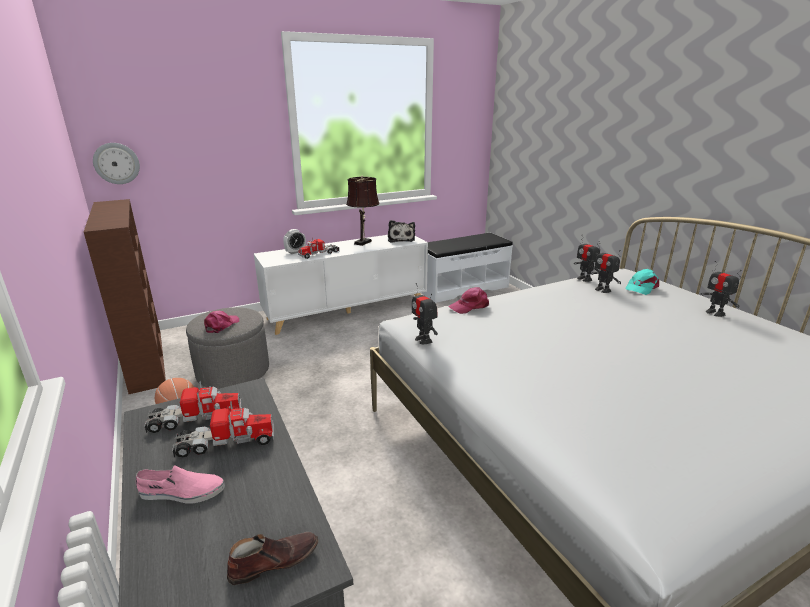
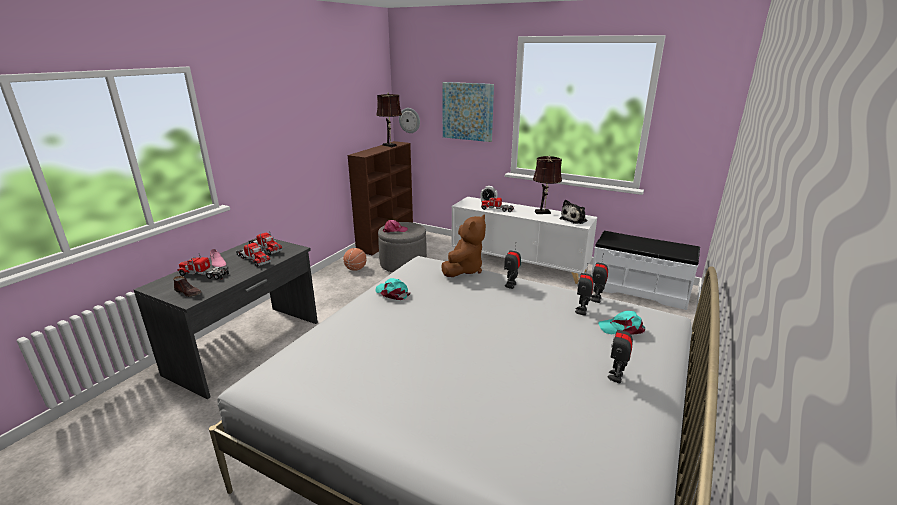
camera: 55 degrees right, 0 degrees up
toy robot [412,283,438,344] -> toy robot moved to [504,247,521,289]
pink cap [448,287,489,314] -> brown plush toy [441,215,486,277]
none -> toy truck [177,253,229,280]
none -> turquoise cap [375,278,410,300]
none -> brown table lamp [376,93,402,147]
none -> picture [442,82,494,142]

